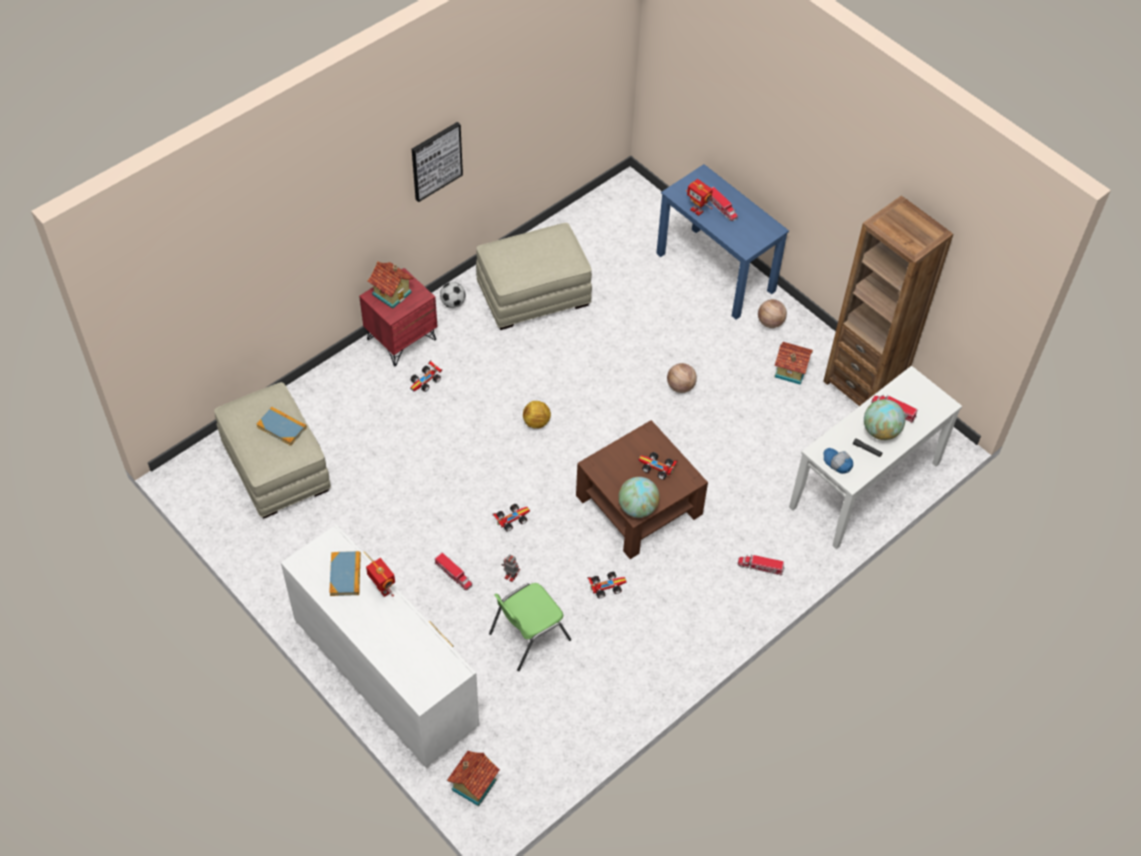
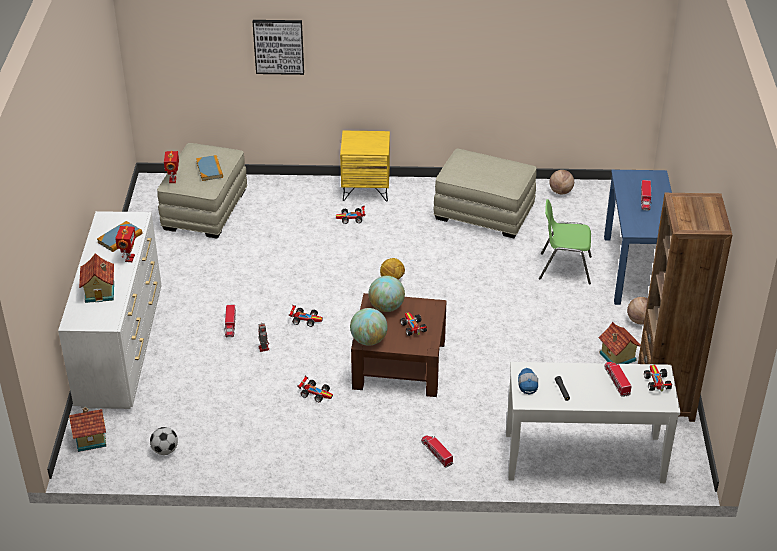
camera: 45 degrees right, 15 degrees down
red nightstand [359,268,437,366] -> yellow nightstand [340,131,390,202]
toy house [368,261,414,309] -> toy house moved to [79,253,114,303]
picture [412,122,463,202] -> picture moved to [253,20,304,75]
football [440,282,465,308] -> football moved to [150,427,178,455]
green chair [489,583,571,671] -> green chair moved to [539,199,592,285]
basketball [667,363,697,393] -> basketball moved to [549,170,574,194]
toy robot [686,179,713,216] -> toy robot moved to [164,151,179,183]
globe [864,399,905,440] -> globe moved to [368,276,405,312]
none -> toy car [644,365,672,391]

